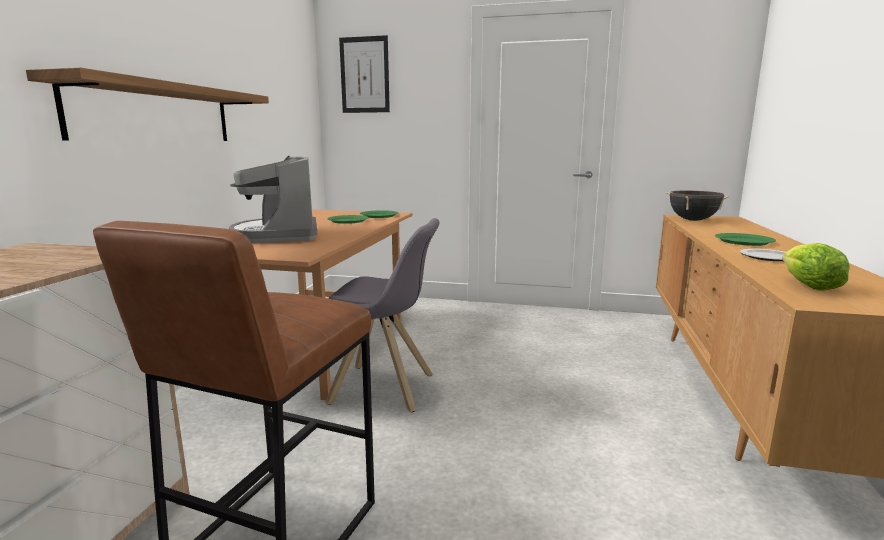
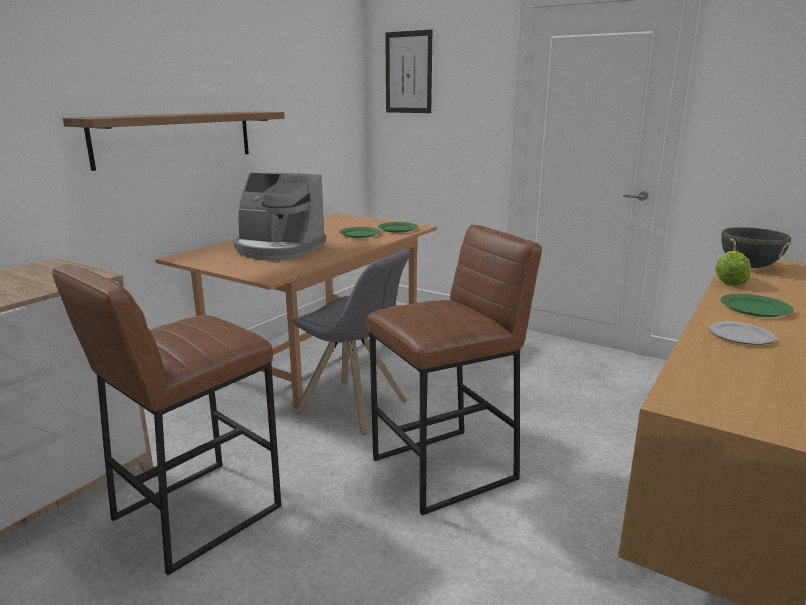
camera: 20 degrees right, 5 degrees up
coffee machine [229,156,317,243] -> coffee machine turned 75 degrees counterclockwise [233,172,326,260]
lettuce [782,243,850,291] -> lettuce moved to [715,251,751,285]
none -> brown stool [366,225,542,515]

